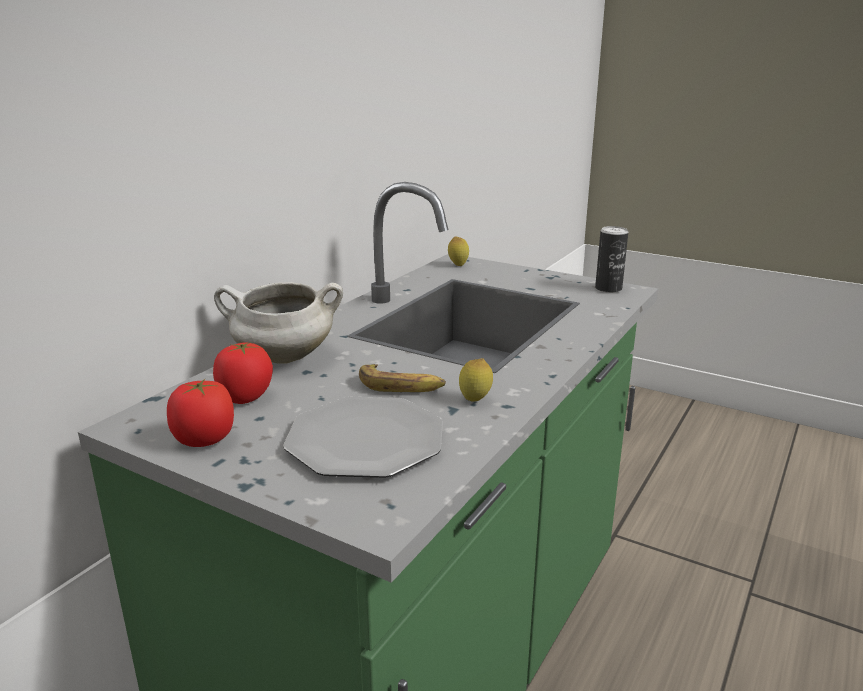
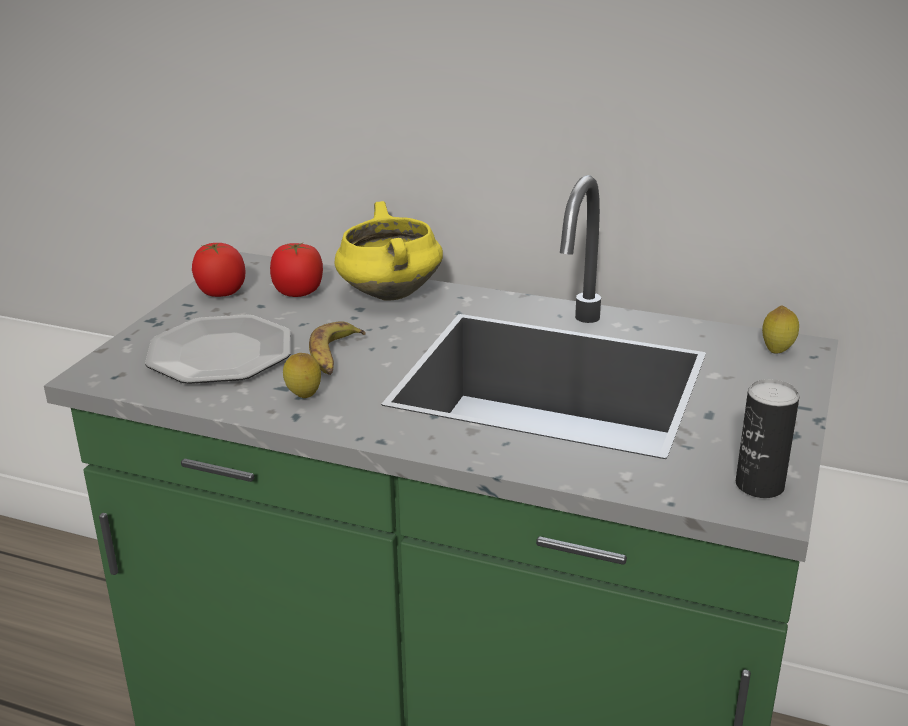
camera: 80 degrees right, 5 degrees up
white cooking pot [214,282,343,364] -> yellow cooking pot [335,201,443,301]

